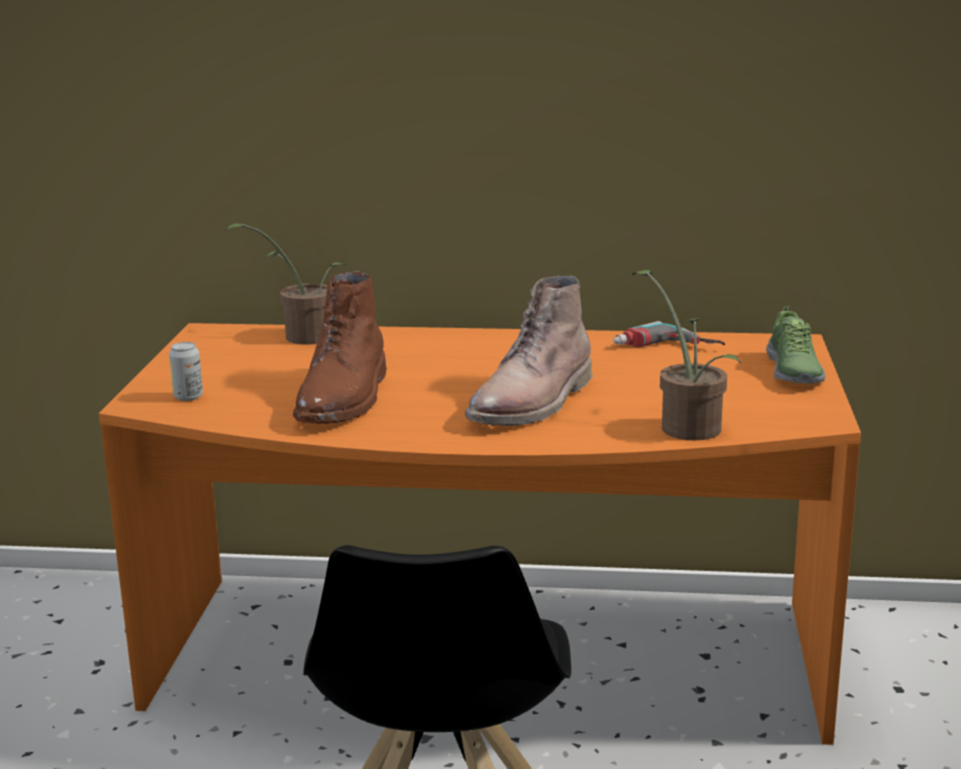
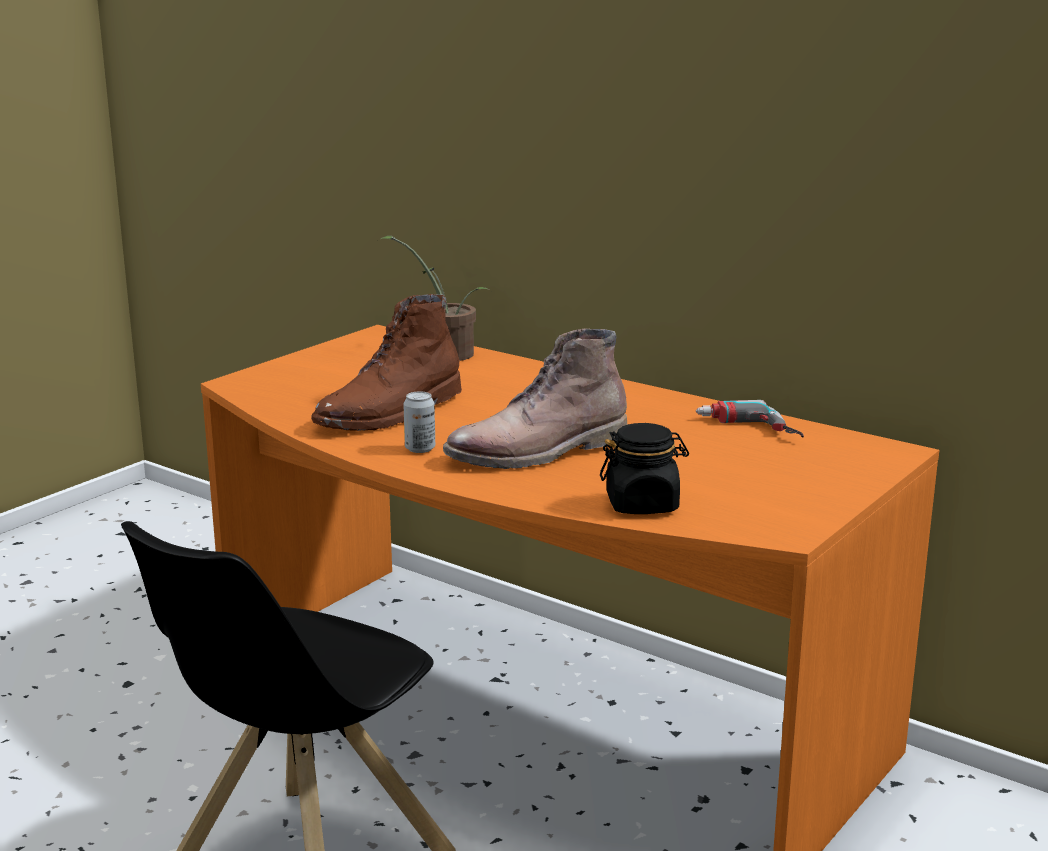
camera: 30 degrees right, 0 degrees up
can [169,342,203,401] -> can moved to [403,391,435,453]
potted plant [633,270,741,441] -> black jar [600,423,689,514]
shoe [766,306,825,384] -> none

